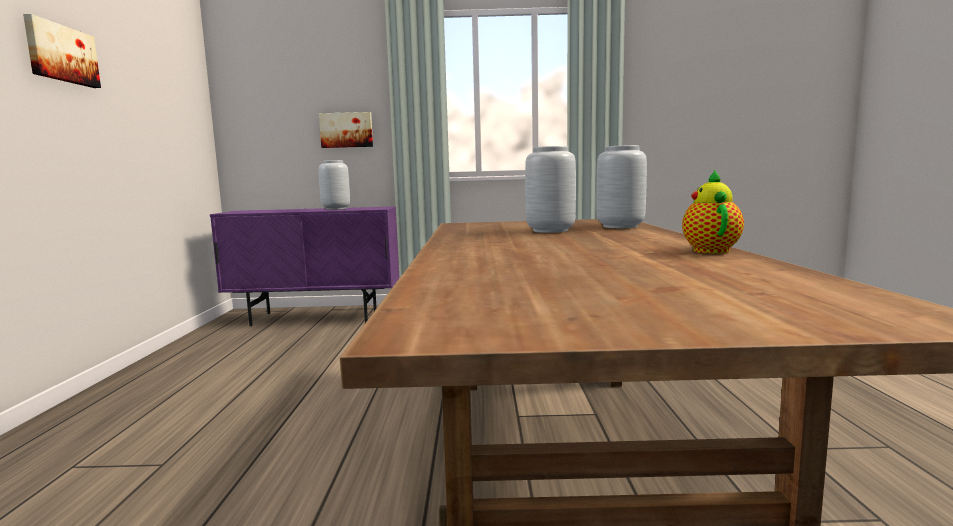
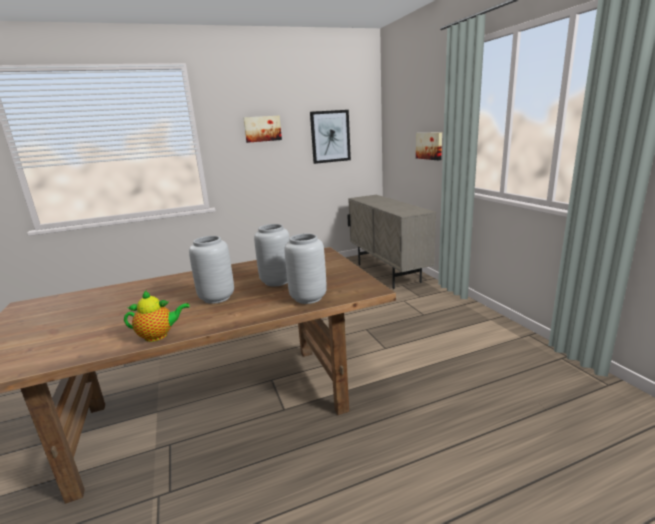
camera: 70 degrees right, 10 degrees up
purple cabinet [210,206,400,326] -> beige cabinet [347,195,436,289]
grey vase [319,160,350,210] -> grey vase moved to [189,236,234,304]
none -> picture [310,110,351,164]

